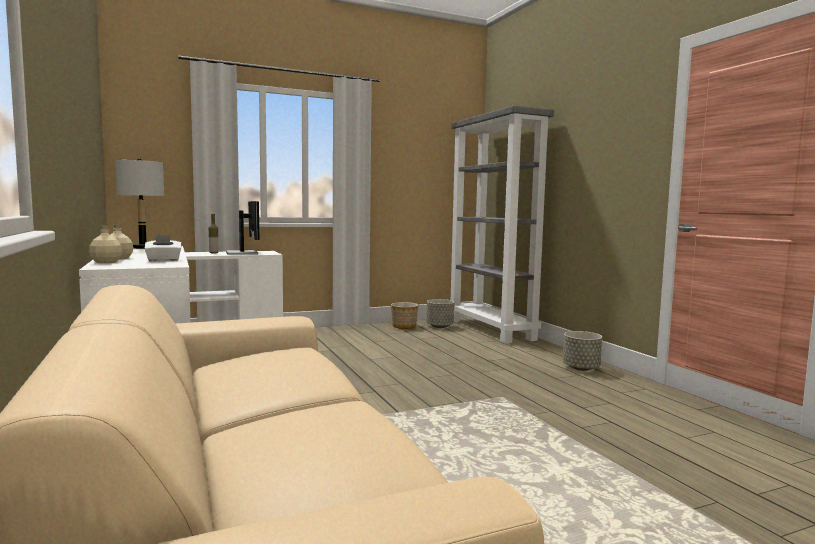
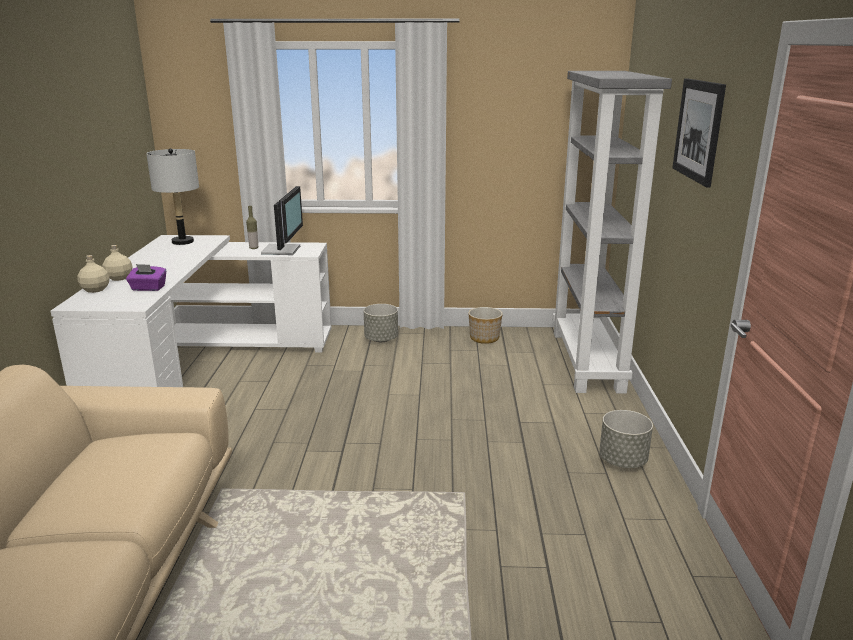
camera: 25 degrees right, 15 degrees up
white tissue box [145,235,181,262] -> purple tissue box [126,264,166,291]
grey planter [427,299,454,328] -> grey planter moved to [364,304,398,342]
none -> picture [672,78,726,188]

